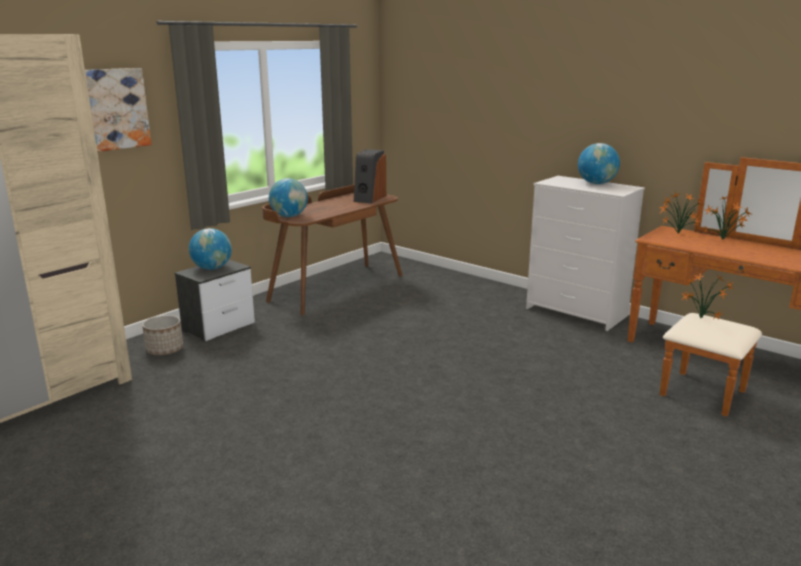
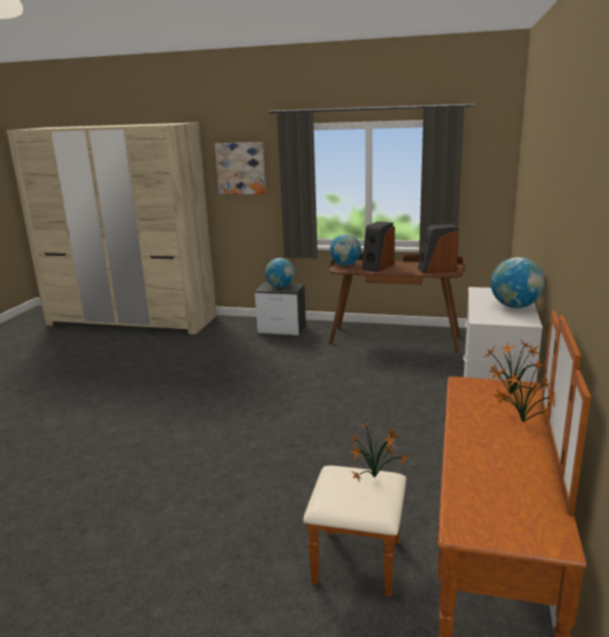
camera: 65 degrees right, 0 degrees up
planter [142,315,183,355] -> none
none -> speaker [362,221,395,272]

